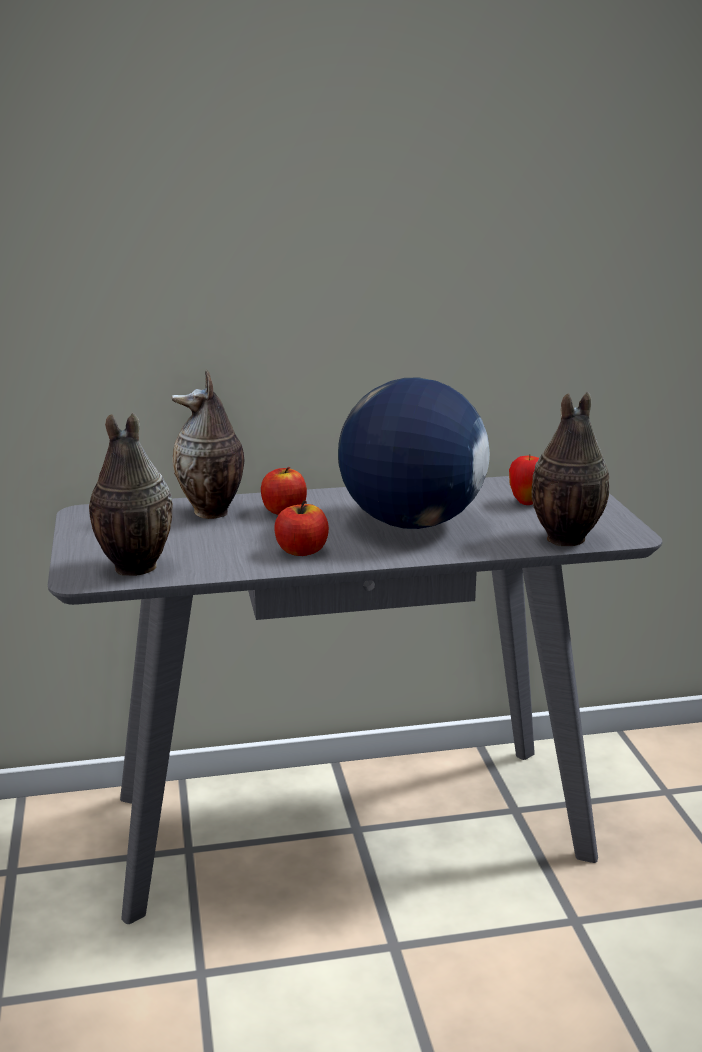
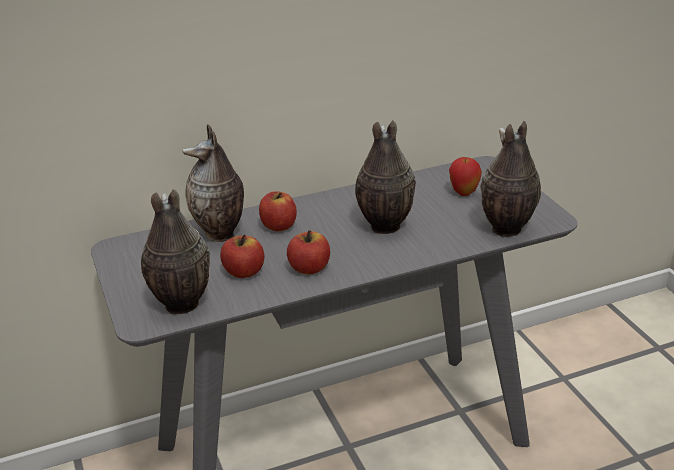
camera: 10 degrees left, 10 degrees up
globe [338,378,490,529] -> vase [355,120,416,234]
none -> apple [220,234,264,278]

